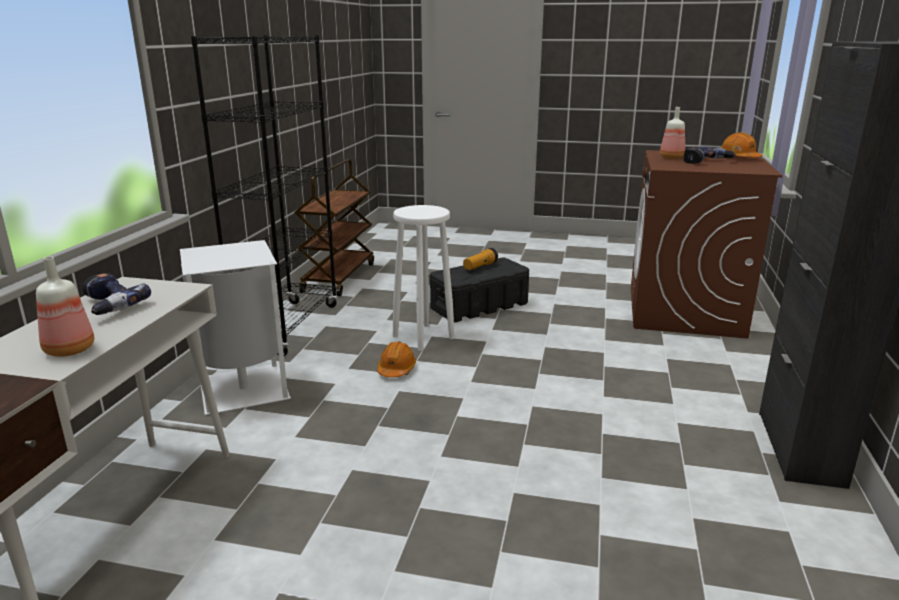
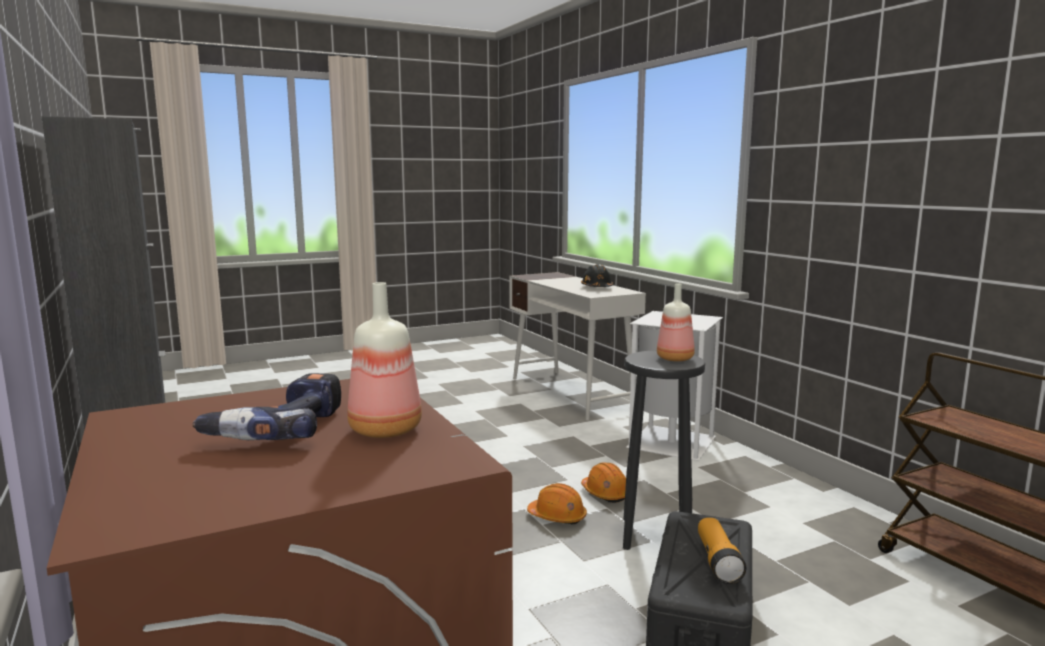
camera: 140 degrees right, 10 degrees down
bottle [36,257,94,357] -> bottle moved to [657,283,695,361]
power drill [82,273,151,315] -> black hard hat [581,264,613,287]
black bookcase [191,35,338,356] -> none
white stool [393,205,455,351] -> black stool [623,350,705,550]
orange hard hat [721,132,762,157] -> orange hard hat moved to [527,483,587,525]

